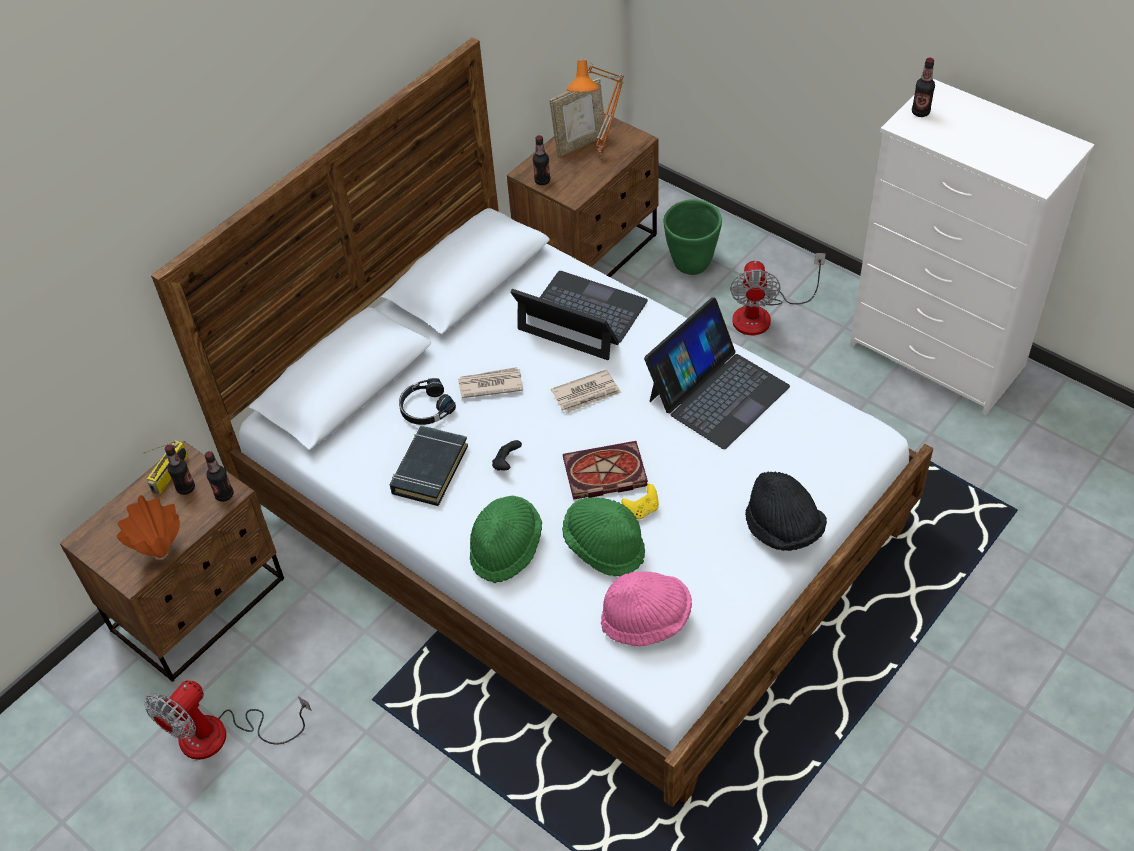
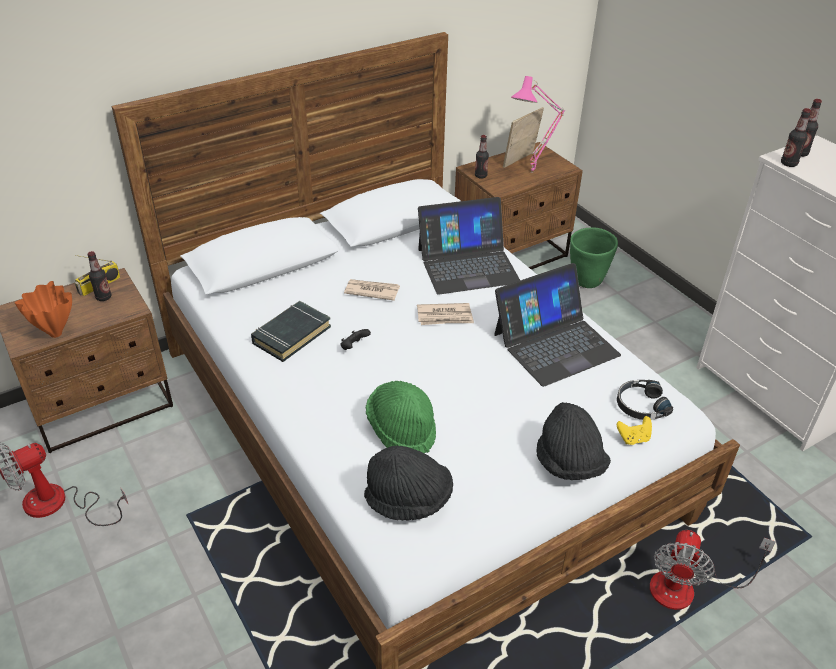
camera: 15 degrees right, 10 degrees down
bottle [204,451,233,502] -> bottle moved to [781,108,811,167]
black headphones [399,378,456,425] -> black headphones moved to [617,380,673,420]
green hat [470,496,542,583] -> none
laptop [510,271,648,360] -> laptop turned 120 degrees clockwise [418,197,520,295]
picture frame [549,78,606,158] -> picture frame turned 150 degrees clockwise [503,107,544,168]
book [563,441,648,500] -> none
orange table lamp [566,60,624,160] -> pink table lamp [511,76,565,173]
pink hat [601,571,692,646] -> black hat [364,445,453,521]
yellow game controller [621,484,659,519] -> yellow game controller moved to [617,416,652,445]
fan [730,253,826,335] -> fan moved to [650,530,776,610]

